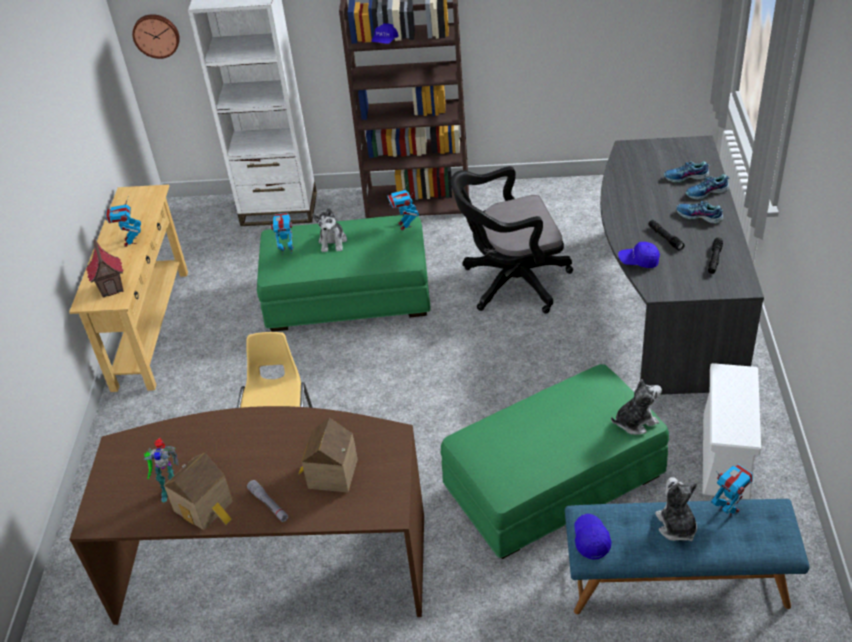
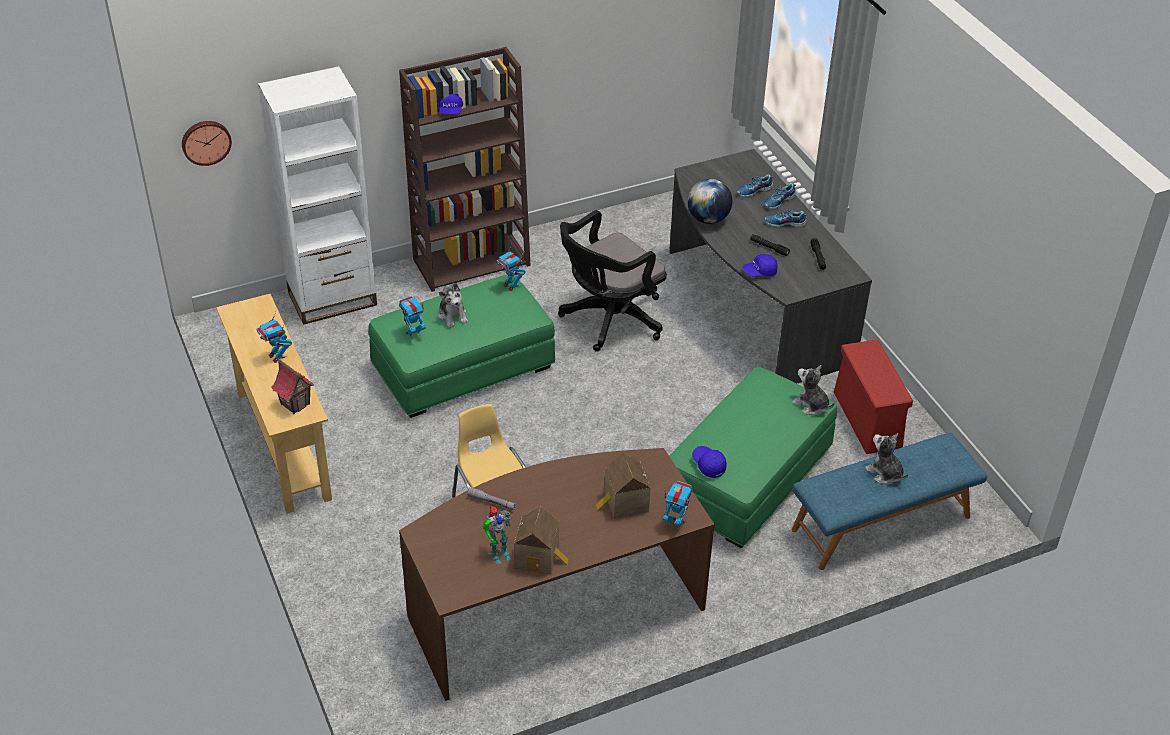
camera: 30 degrees left, 0 degrees up
grey flashlight [247,480,288,522] -> grey flashlight moved to [467,487,517,511]
blue cap [574,514,611,559] -> blue cap moved to [692,446,727,478]
plush toy [611,379,662,435] -> plush toy turned 90 degrees counterclockwise [792,365,835,415]
white storage box [703,363,761,499] -> red storage box [834,339,913,454]
toy robot [711,464,753,518] -> toy robot moved to [663,481,693,530]
none -> globe [687,179,732,224]

